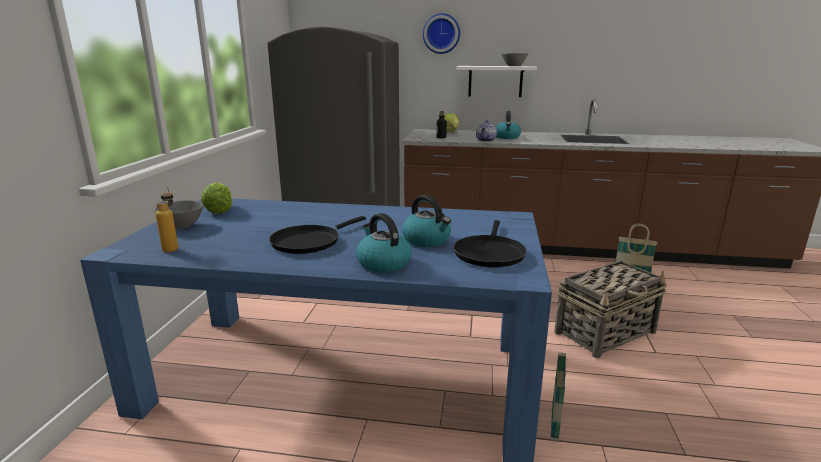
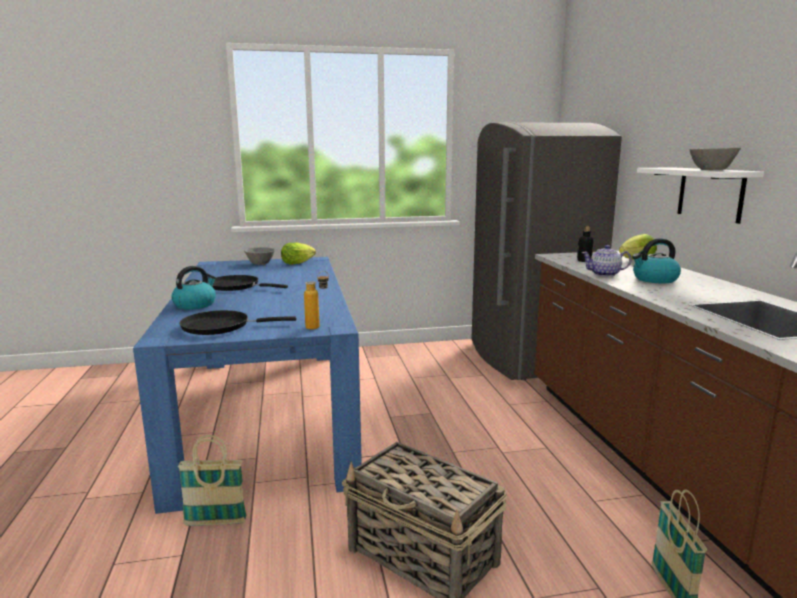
camera: 70 degrees right, 5 degrees down
bottle [156,187,178,252] -> bottle moved to [304,271,329,330]
kettle [402,195,451,247] -> none
wall clock [423,13,460,54] -> none

